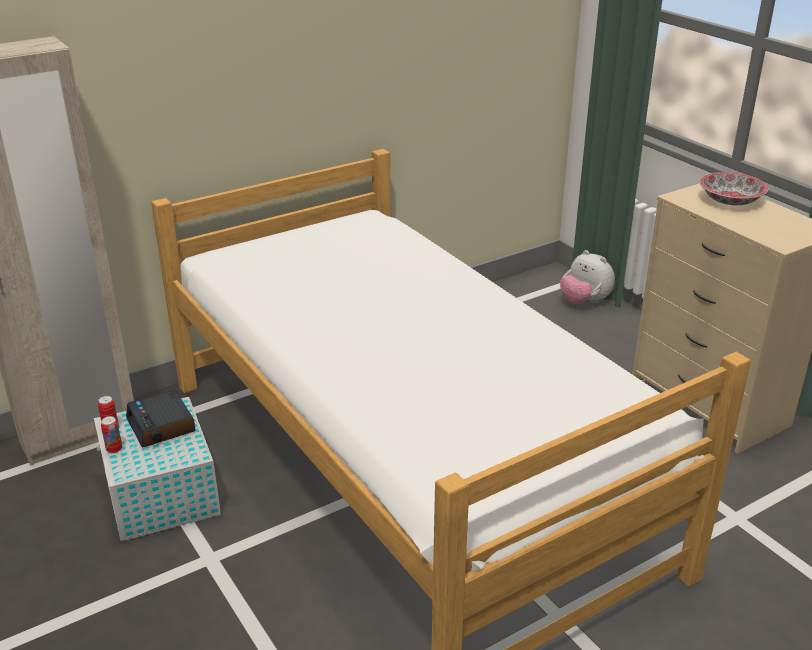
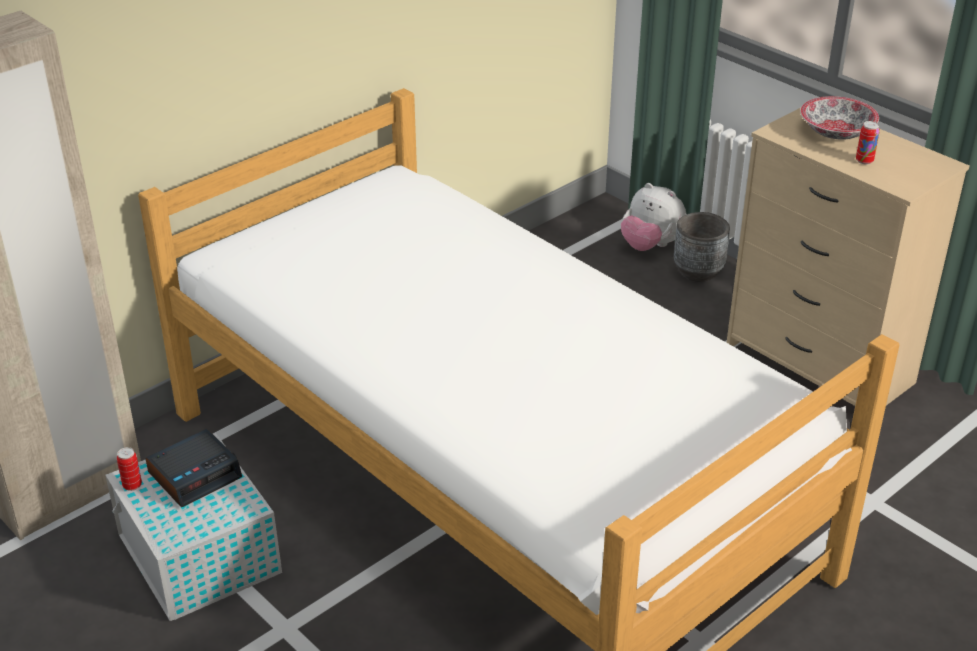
camera: 10 degrees left, 5 degrees up
can [101,416,122,453] -> can moved to [856,121,880,165]
alarm clock [126,389,196,448] -> alarm clock turned 90 degrees counterclockwise [145,429,242,507]
none -> grey planter [674,212,730,282]

